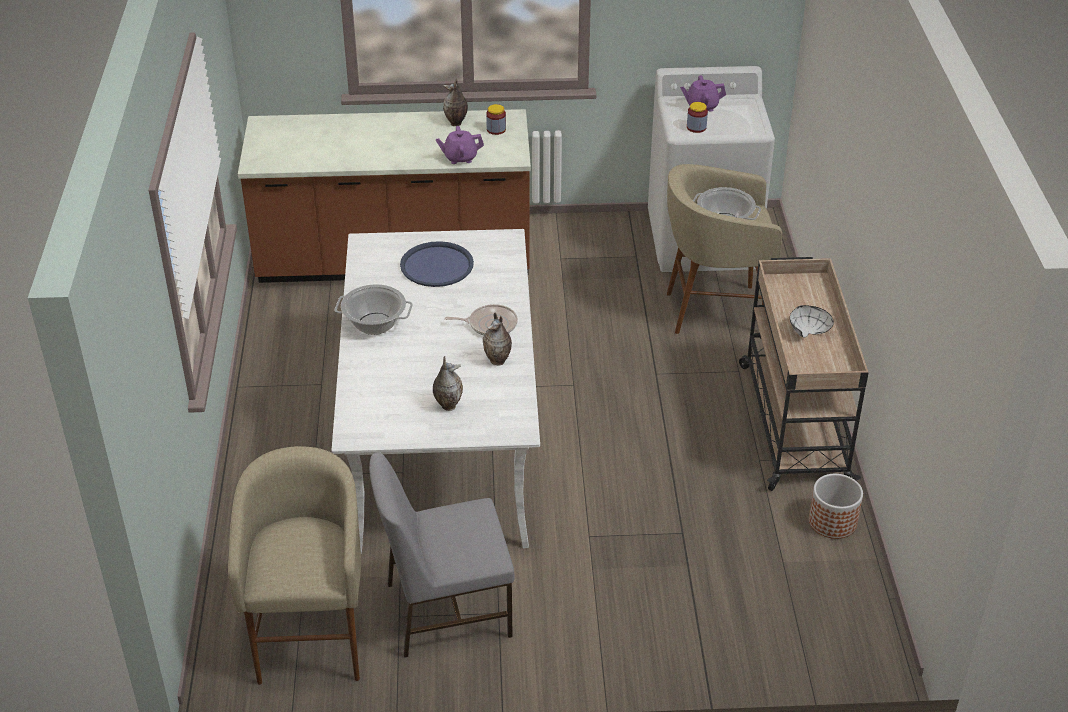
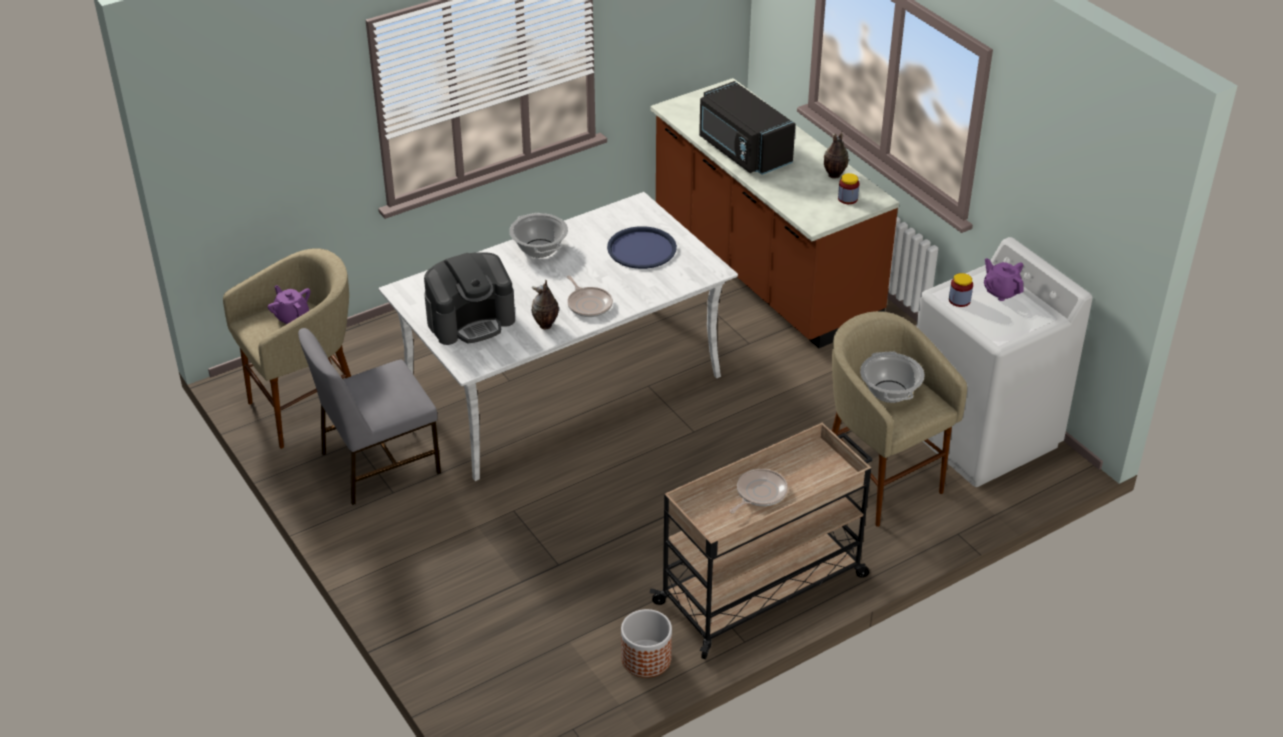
camera: 60 degrees right, 0 degrees up
grey chair [369,452,515,658] -> grey chair turned 75 degrees counterclockwise [298,328,441,505]
vase [433,356,463,411] -> coffee machine [424,252,515,345]
purple teapot [436,126,484,164] -> purple teapot moved to [268,285,311,325]
white bowl [790,305,834,338] -> frying pan [730,469,788,513]
none -> black microwave [699,81,795,175]

